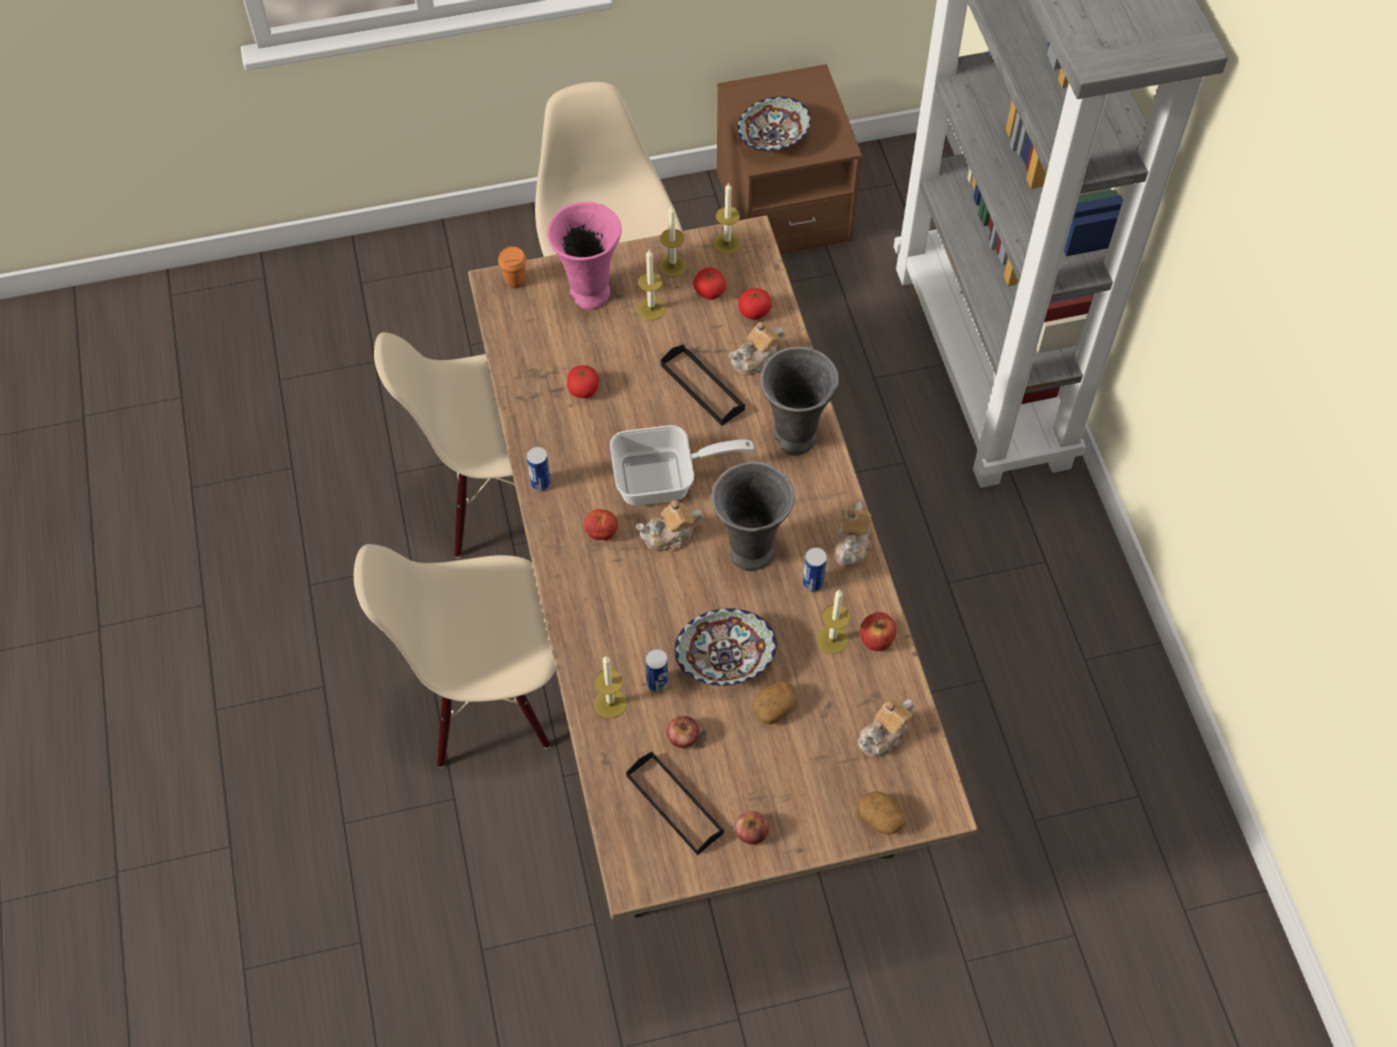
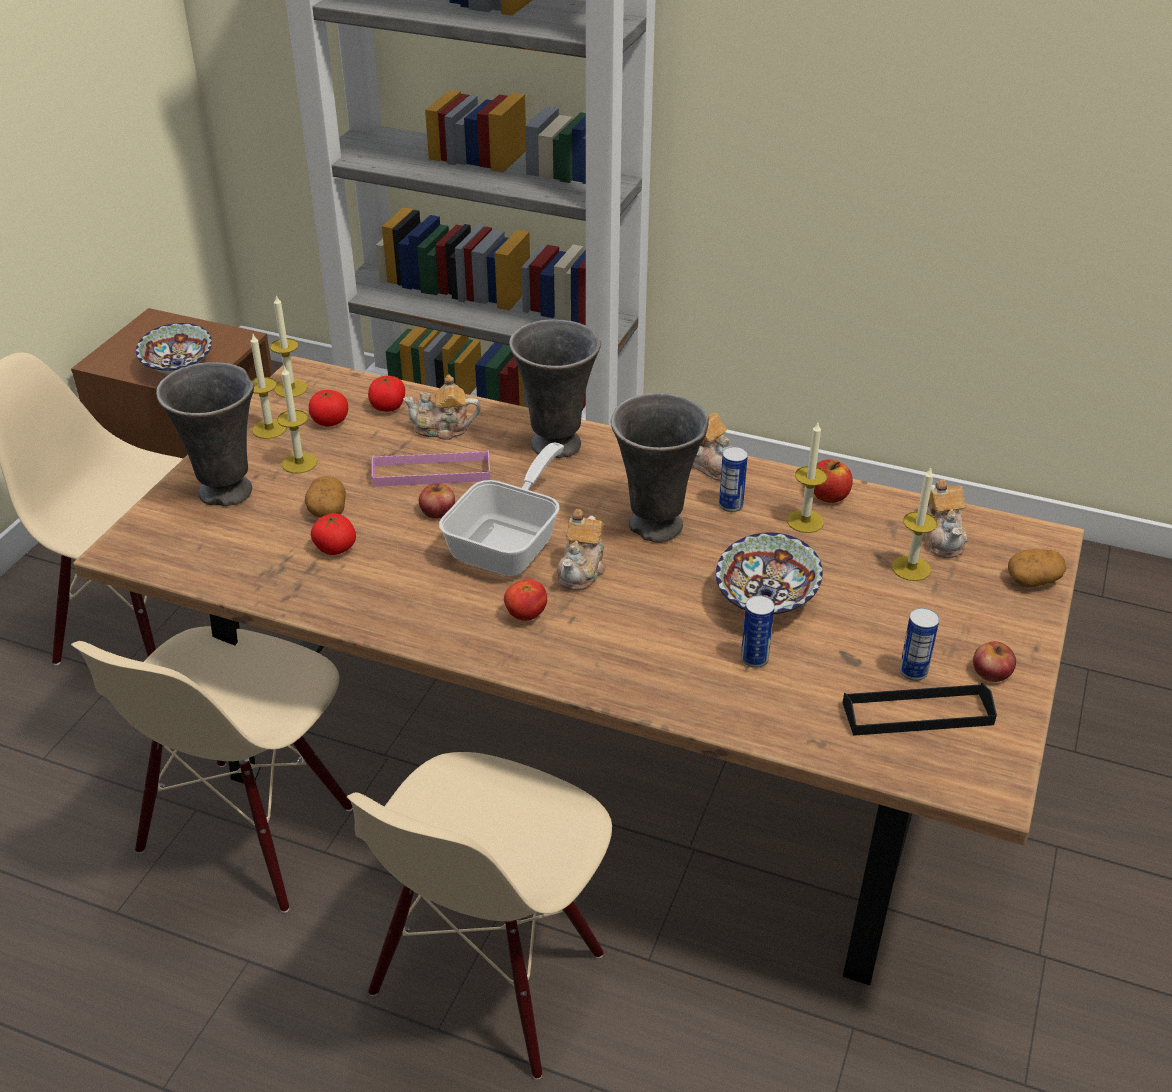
camera: 55 degrees left, 20 degrees down
orange cup [498,247,527,289] -> none
can [526,447,551,492] -> can moved to [899,608,939,681]
pink vase [547,202,622,310] -> grey vase [156,362,254,507]
candle [594,656,627,718] -> candle moved to [892,467,937,581]
black tray [661,344,745,426] -> pink tray [372,450,490,487]
apple [667,716,699,748] -> apple moved to [419,483,455,519]
teapot [729,322,784,375] -> teapot turned 90 degrees clockwise [403,374,481,440]
potato [752,681,797,725] -> potato moved to [305,476,346,517]

